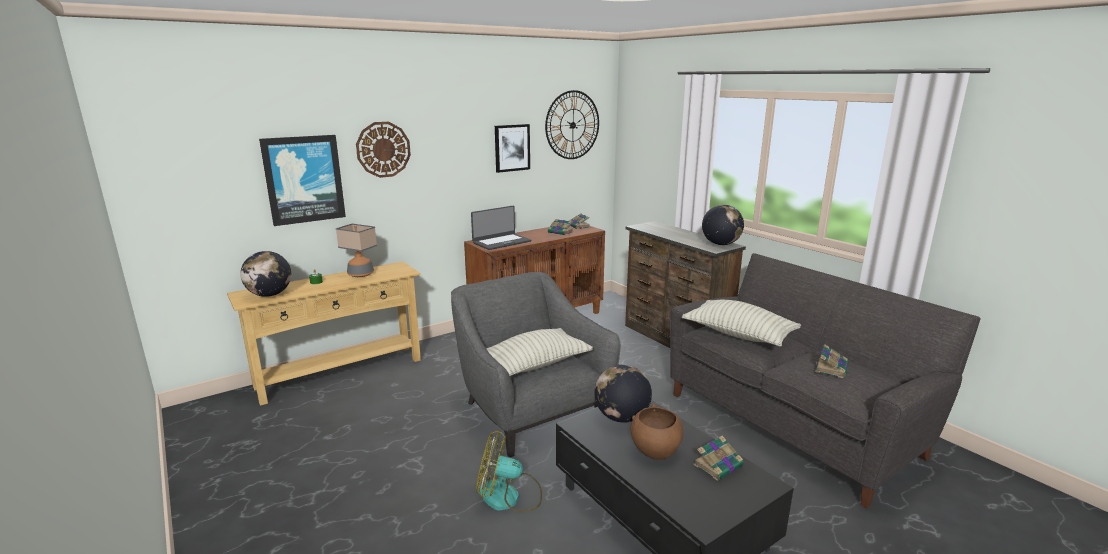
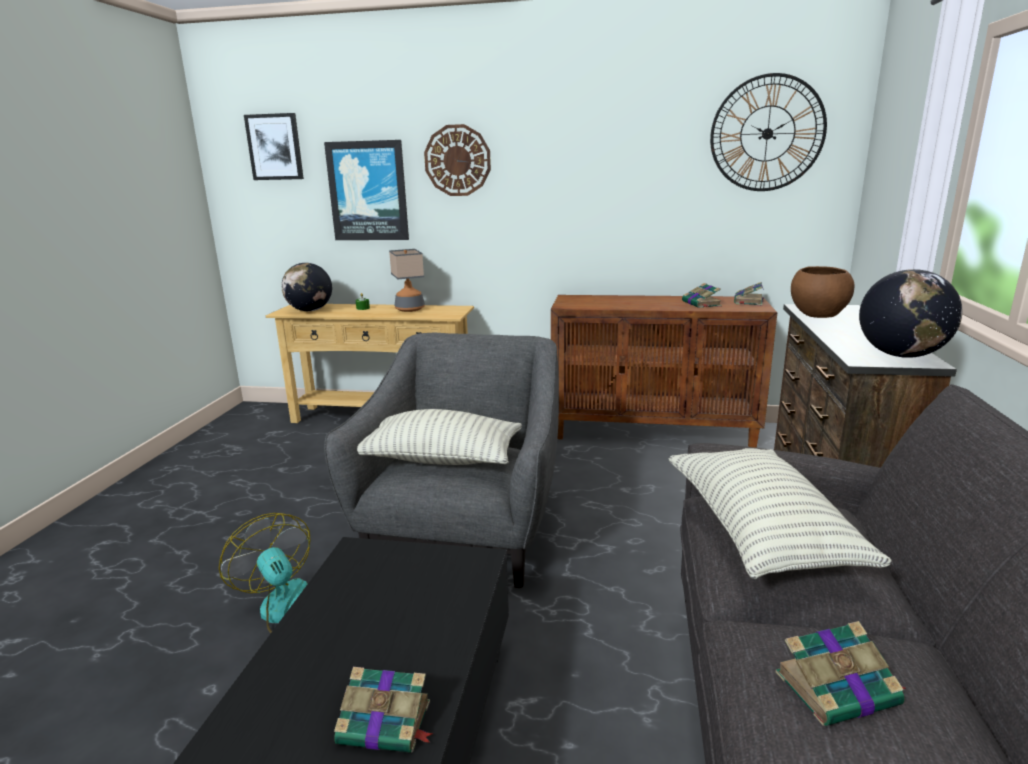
camera: 45 degrees right, 0 degrees up
laptop [471,206,531,250] -> none
picture [495,124,530,173] -> picture moved to [244,113,304,180]
globe [595,365,652,423] -> none
brown bowl [631,404,683,460] -> brown bowl moved to [791,266,854,318]

